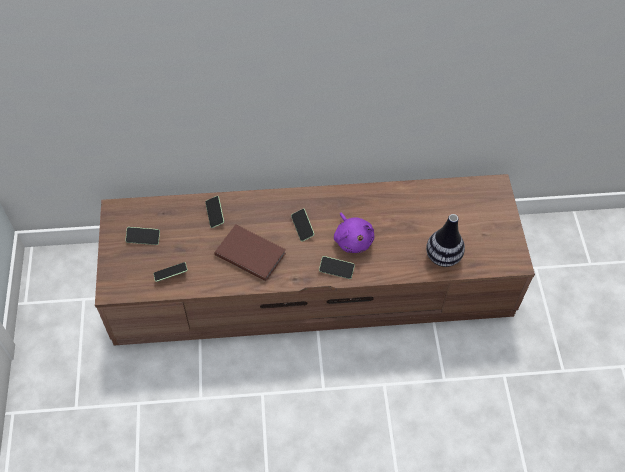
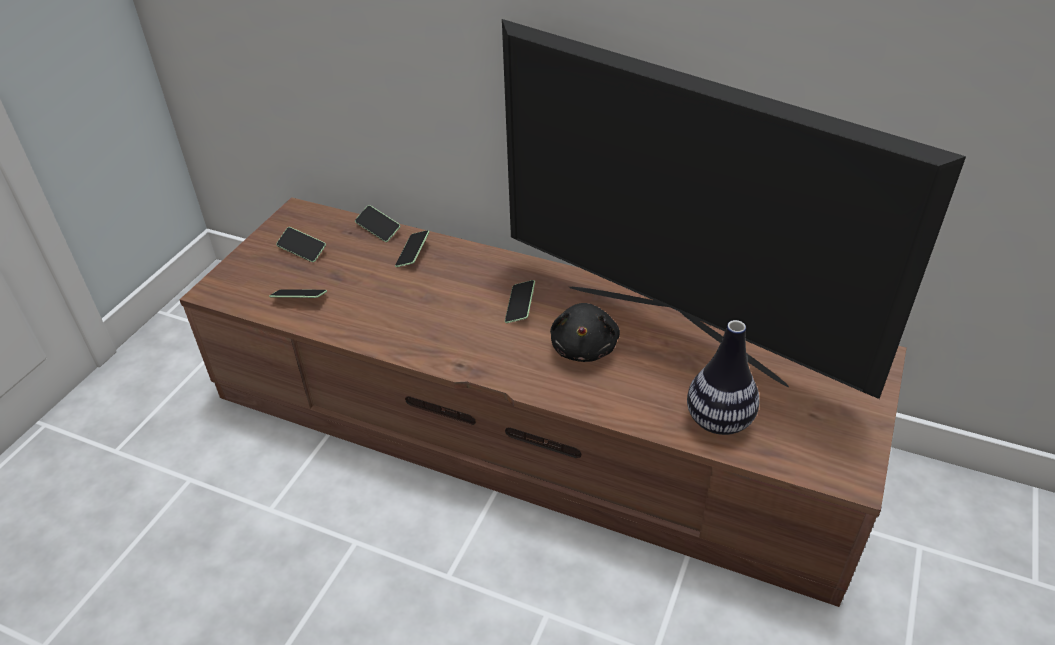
camera: 30 degrees right, 15 degrees down
brown book [214,224,286,281] -> none
phone [319,256,355,279] -> phone moved to [355,205,401,242]
purple plush toy [334,212,374,253] -> black plush toy [550,303,620,362]
none -> television [502,19,966,399]

